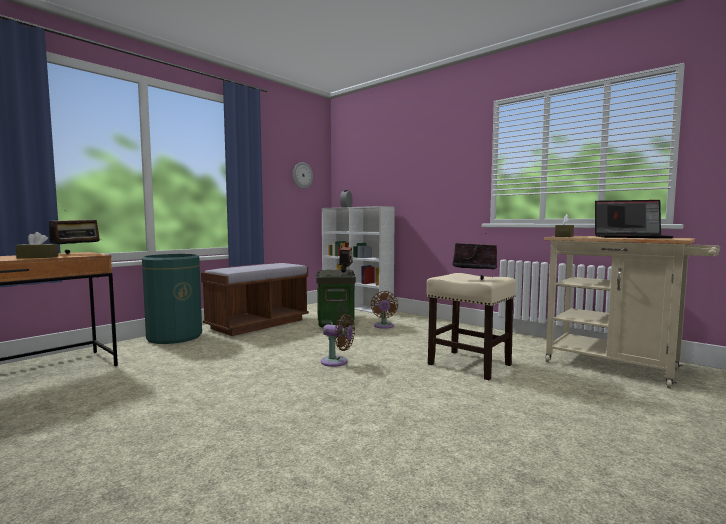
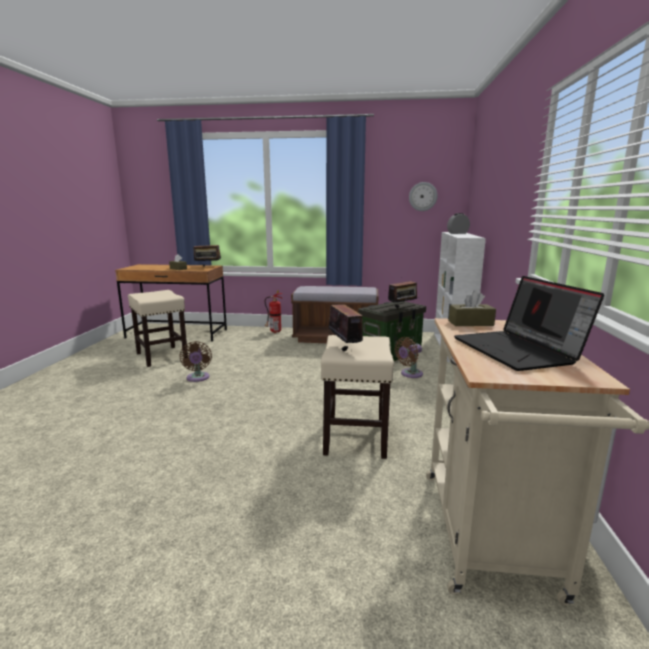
camera: 55 degrees right, 10 degrees up
green trash can [142,254,202,344] -> fire extinguisher [265,290,283,333]
brown fan [321,314,355,367] -> brown fan moved to [179,341,212,382]
none -> beige stool [128,290,188,367]

